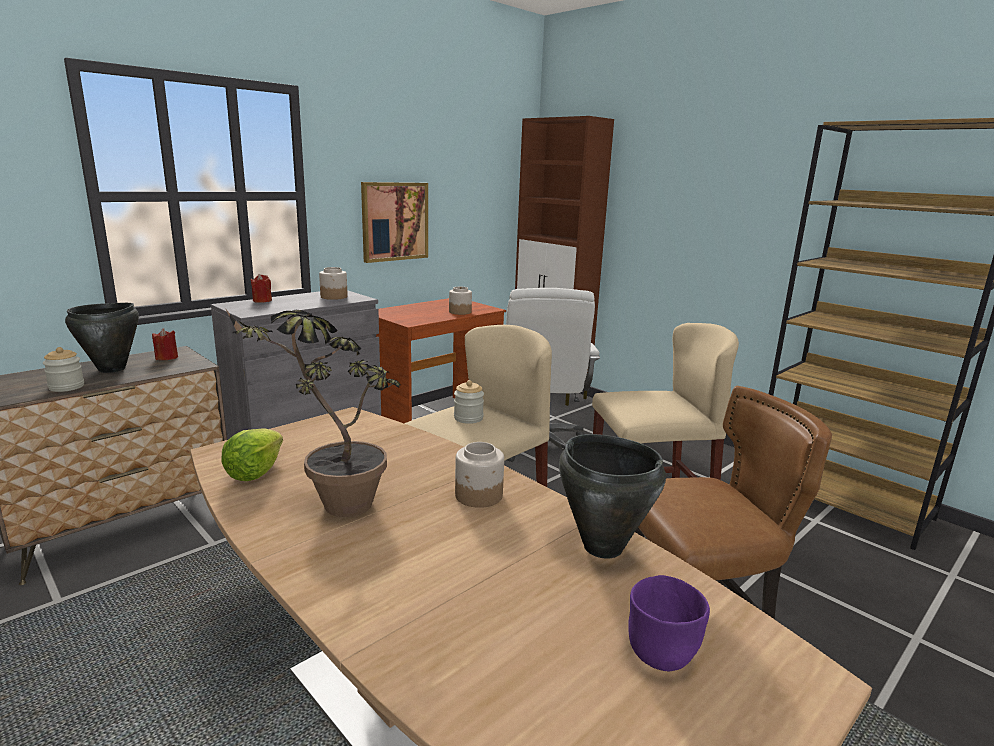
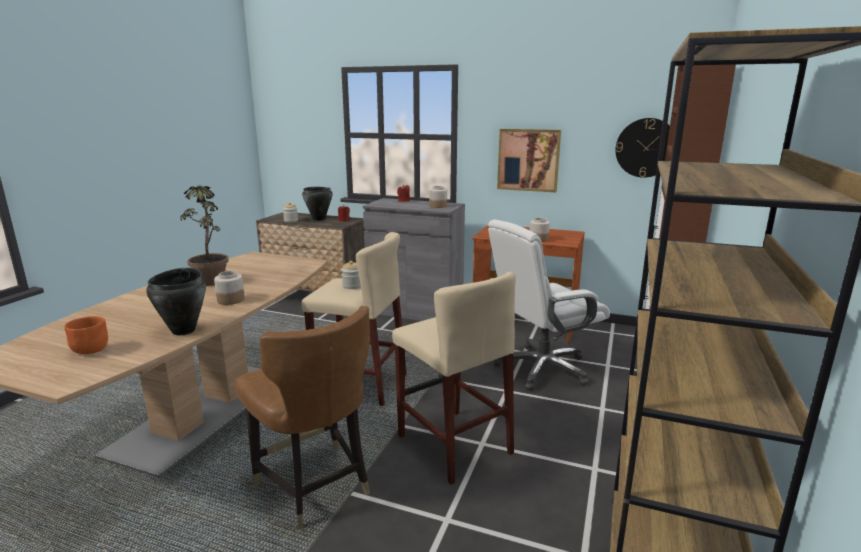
camera: 65 degrees right, 0 degrees up
lettuce [221,428,283,481] -> none
purple bowl [628,575,710,671] -> orange bowl [64,316,108,354]
none -> wall clock [616,118,670,178]

